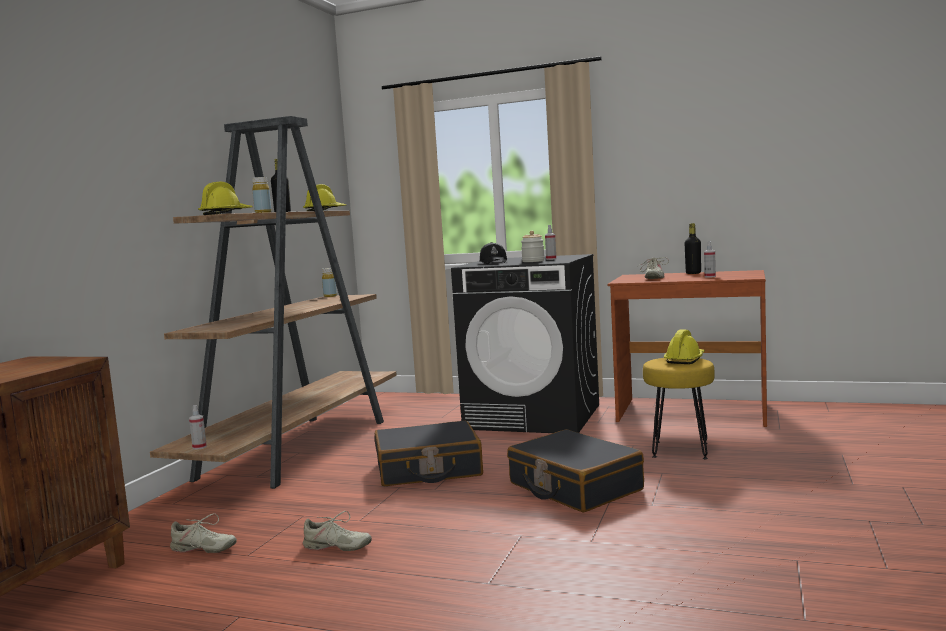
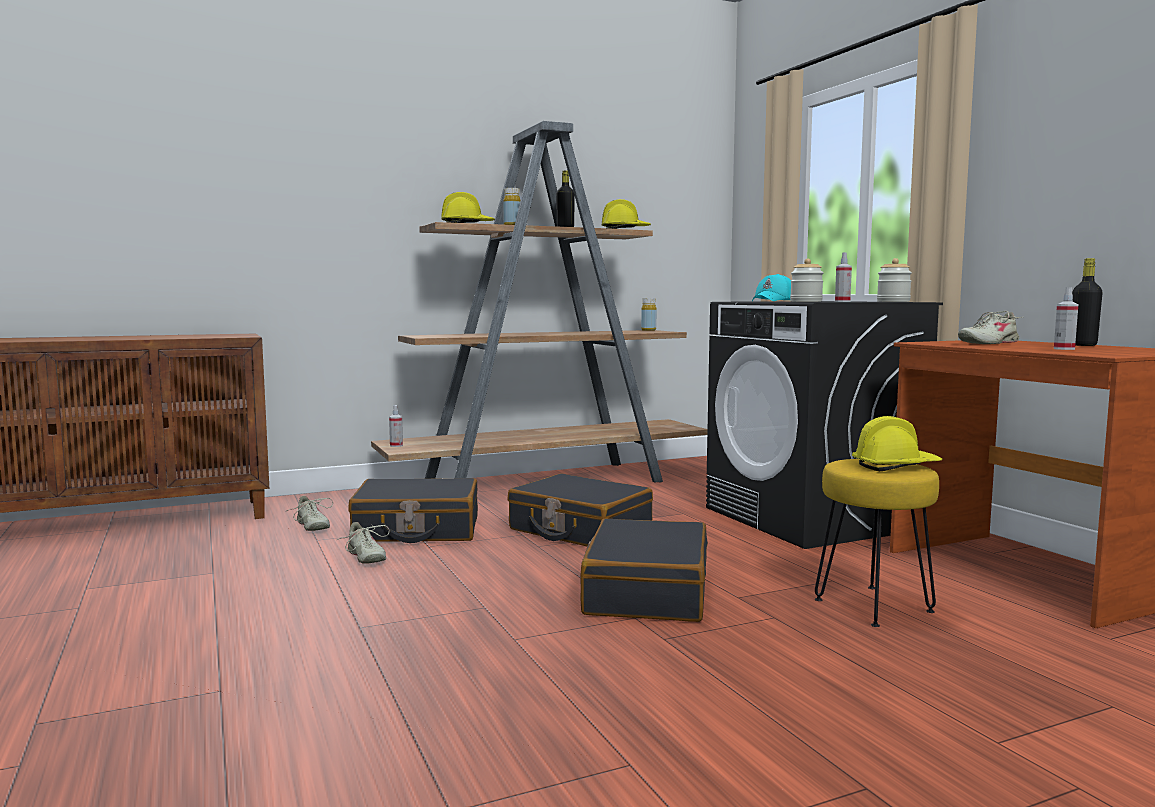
camera: 45 degrees right, 0 degrees up
black cap [479,242,507,264] -> turquoise cap [752,274,791,301]
none -> black suitcase [348,478,478,543]
none -> jar [877,258,912,302]

